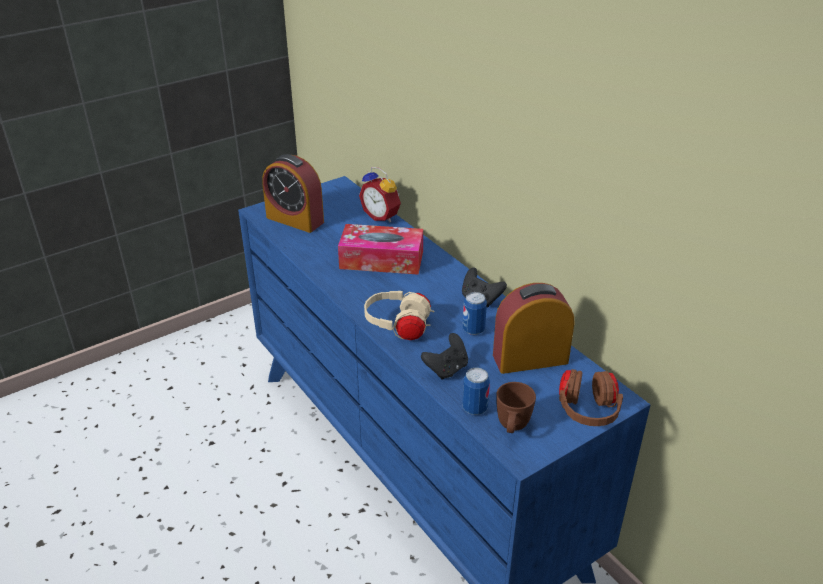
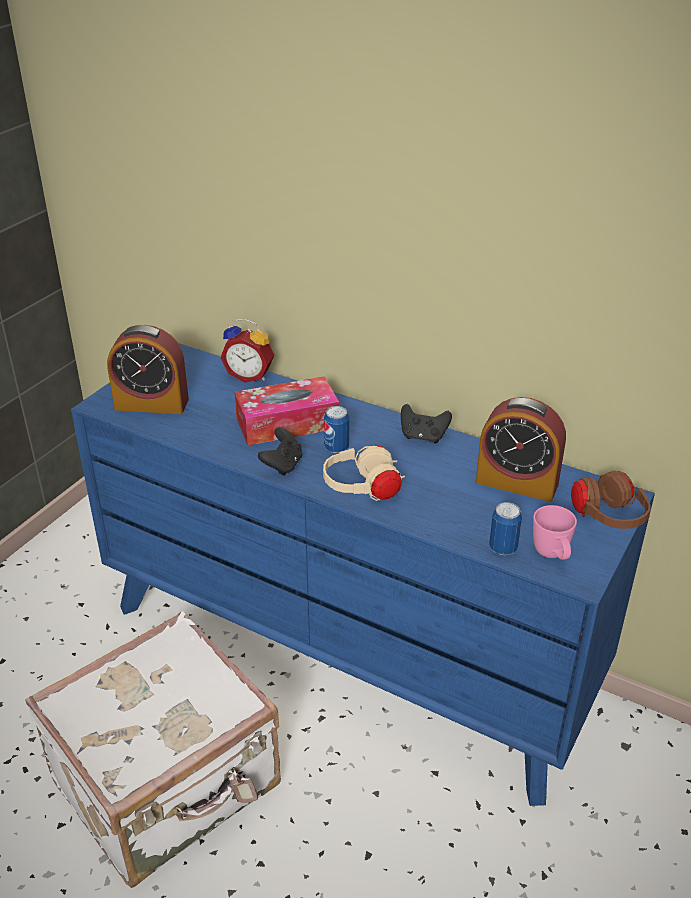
camera: 25 degrees left, 0 degrees up
black game controller [421,333,468,380] -> black game controller moved to [258,427,302,476]
can [463,292,487,335] -> can moved to [324,406,349,453]
alarm clock [493,283,574,374] -> alarm clock turned 120 degrees counterclockwise [476,397,566,502]
brown mug [496,382,536,433] -> pink mug [533,505,577,560]
none -> white suitcase [25,611,281,888]

